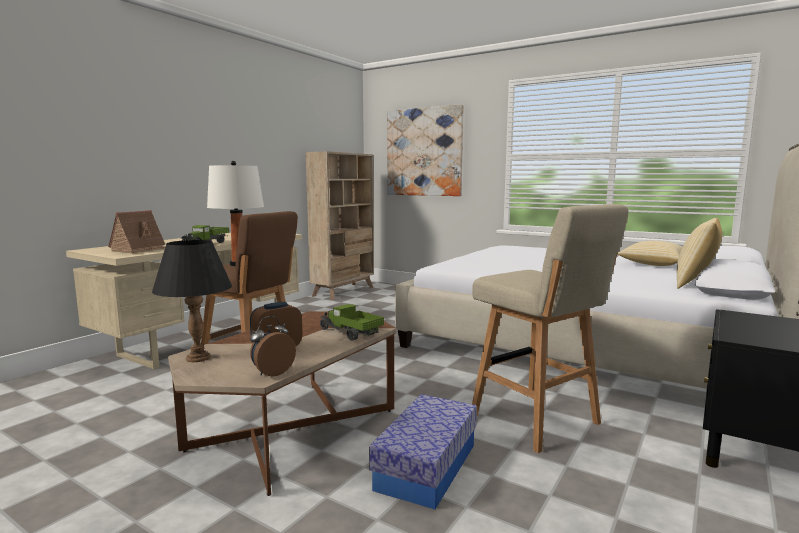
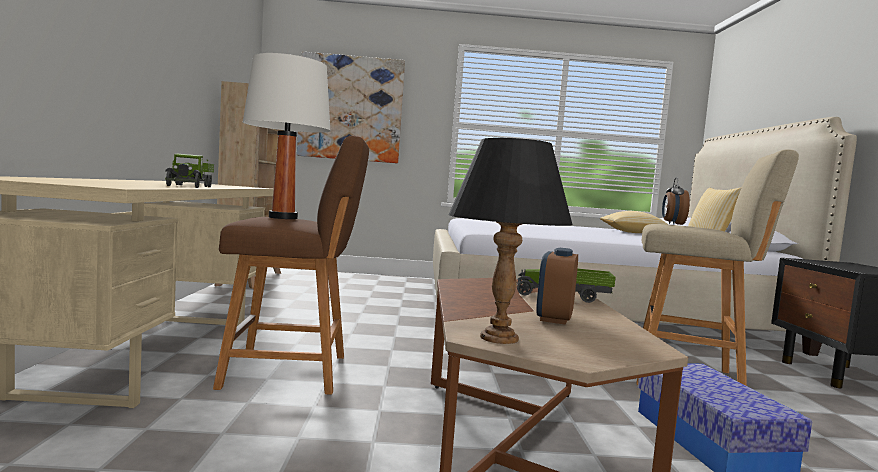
camera: 35 degrees left, 5 degrees down
toy house [108,210,165,253] -> none
alarm clock [250,316,296,376] -> alarm clock moved to [662,177,690,225]

